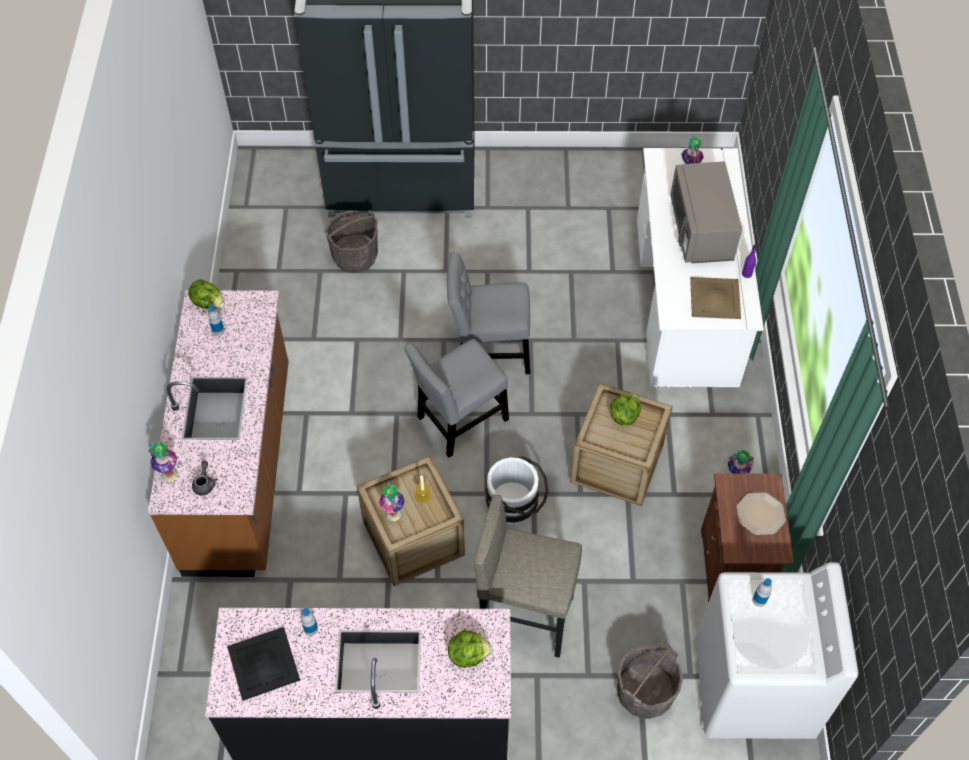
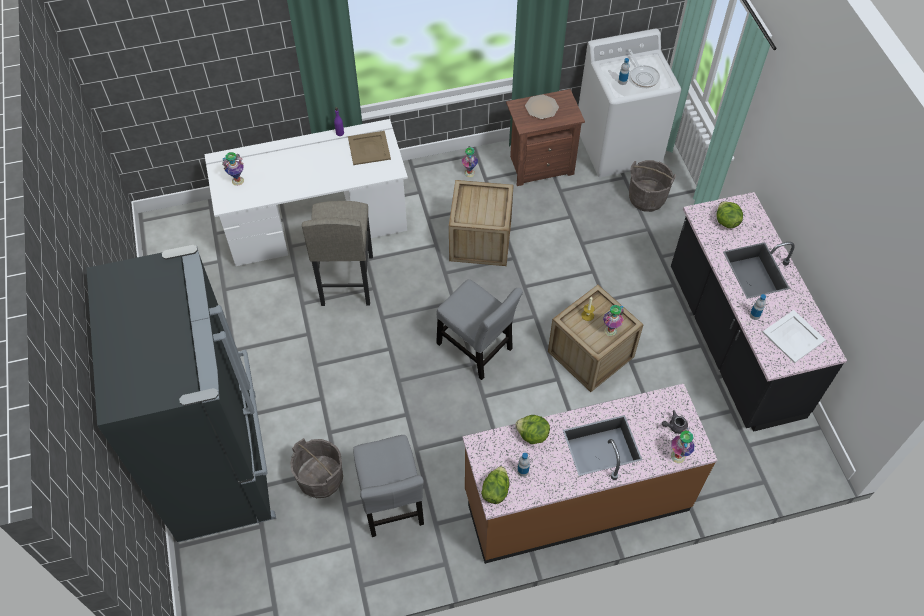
camera: 105 degrees left, 0 degrees up
black tray [227,627,300,701] -> white tray [762,310,826,363]
grey chair [446,252,530,374] -> grey chair moved to [353,435,424,537]
grey stool [474,494,582,657] -> grey stool moved to [302,201,373,306]
white bucket [486,456,549,525] -> none
lettuce [610,394,641,426] -> lettuce moved to [515,415,550,444]
grey microwave [670,161,742,263] -> none
none -> frying pan [628,49,660,87]

